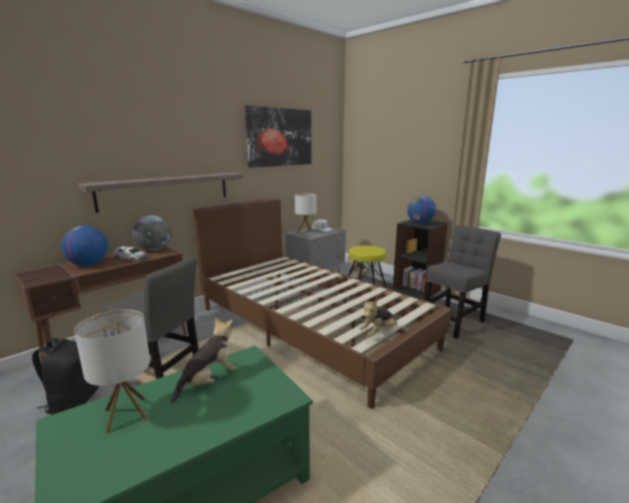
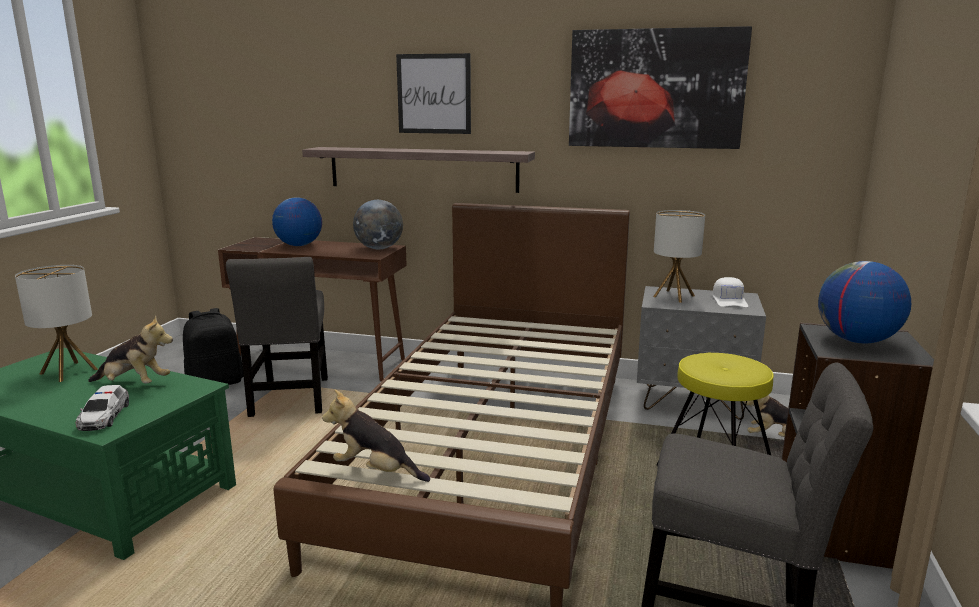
camera: 60 degrees right, 0 degrees up
toy car [113,246,147,262] -> toy car moved to [76,385,129,431]
none -> picture [396,53,471,134]

